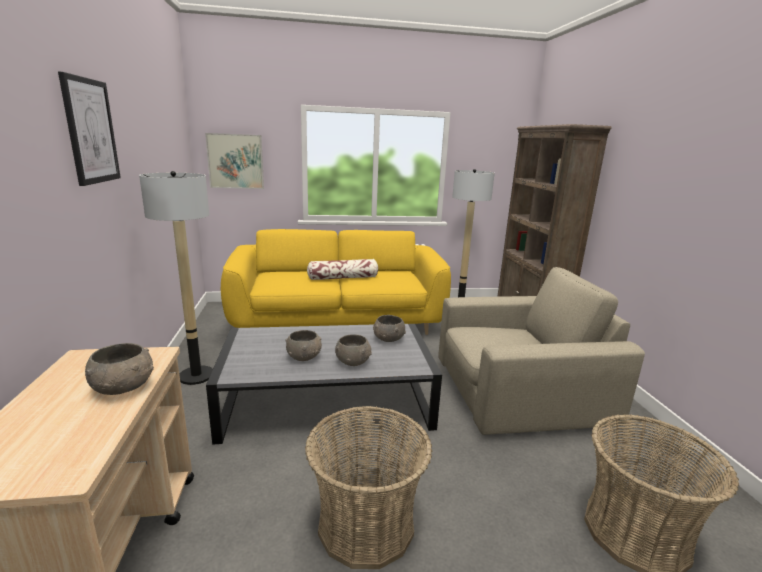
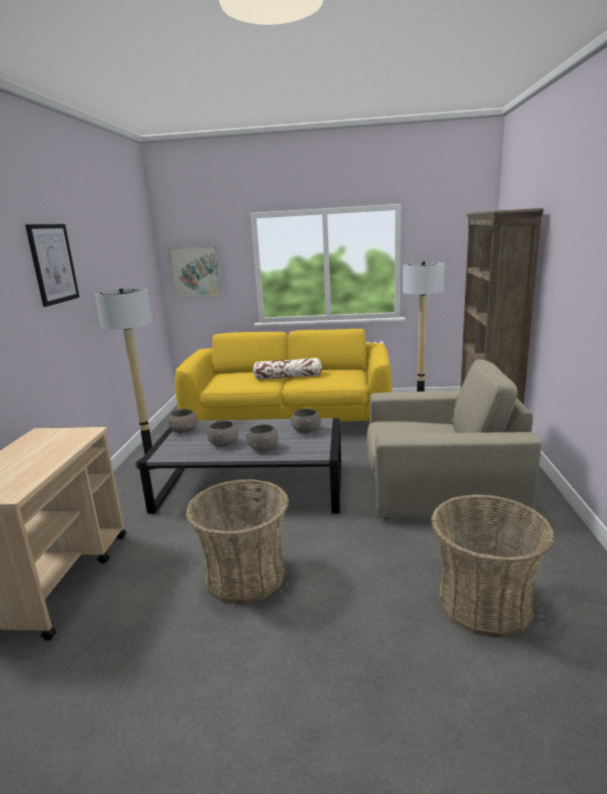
camera: 15 degrees right, 0 degrees up
grey bowl [85,343,154,395] -> grey bowl moved to [168,409,198,433]

